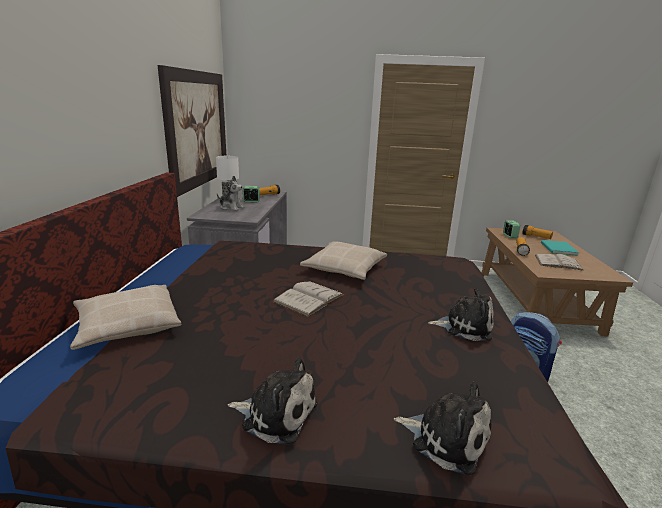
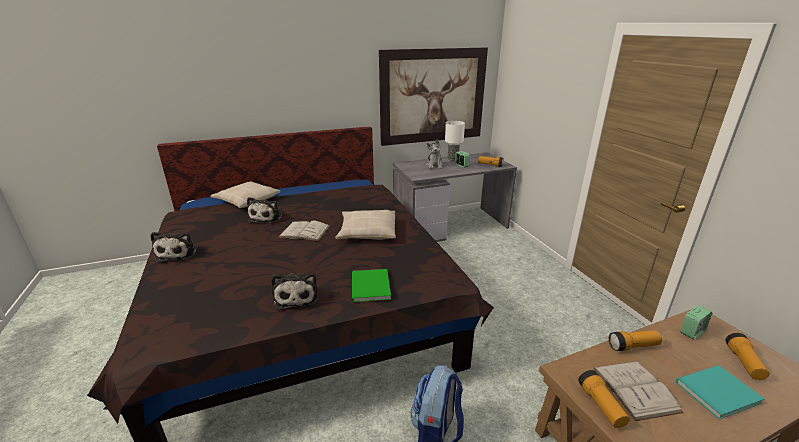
camera: 65 degrees right, 5 degrees up
plush toy [394,382,491,475] -> plush toy moved to [247,197,282,224]
none -> green book [352,269,391,302]
none -> flashlight [578,370,630,428]

